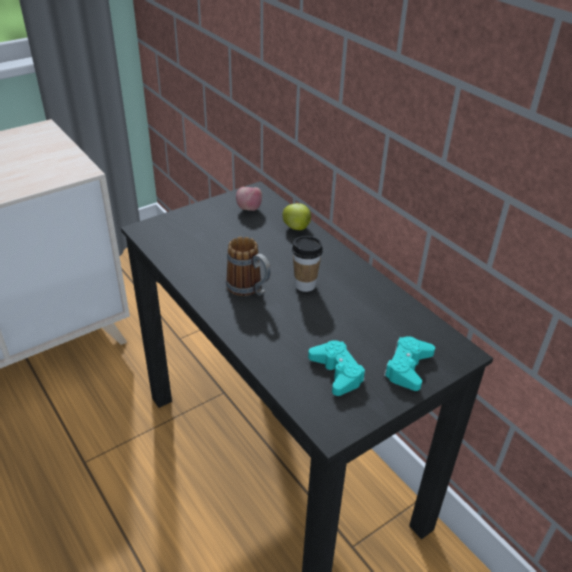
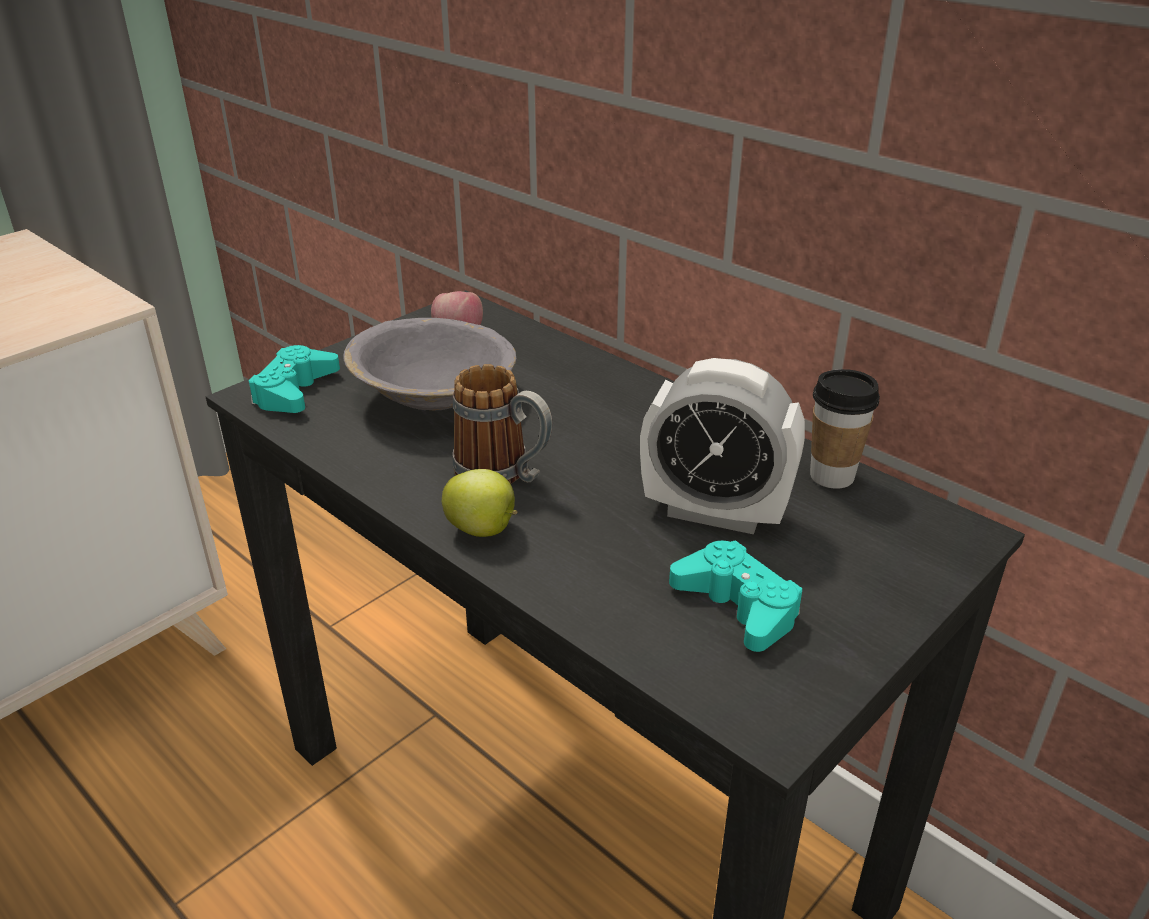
camera: 10 degrees left, 5 degrees down
apple [282,203,311,230] -> apple moved to [442,469,517,537]
cup [292,236,323,292] -> cup moved to [810,369,880,489]
turquoise game controller [384,336,435,391] -> turquoise game controller moved to [249,345,340,413]
none -> grey bowl [343,318,517,410]
none -> alarm clock [640,358,805,534]

